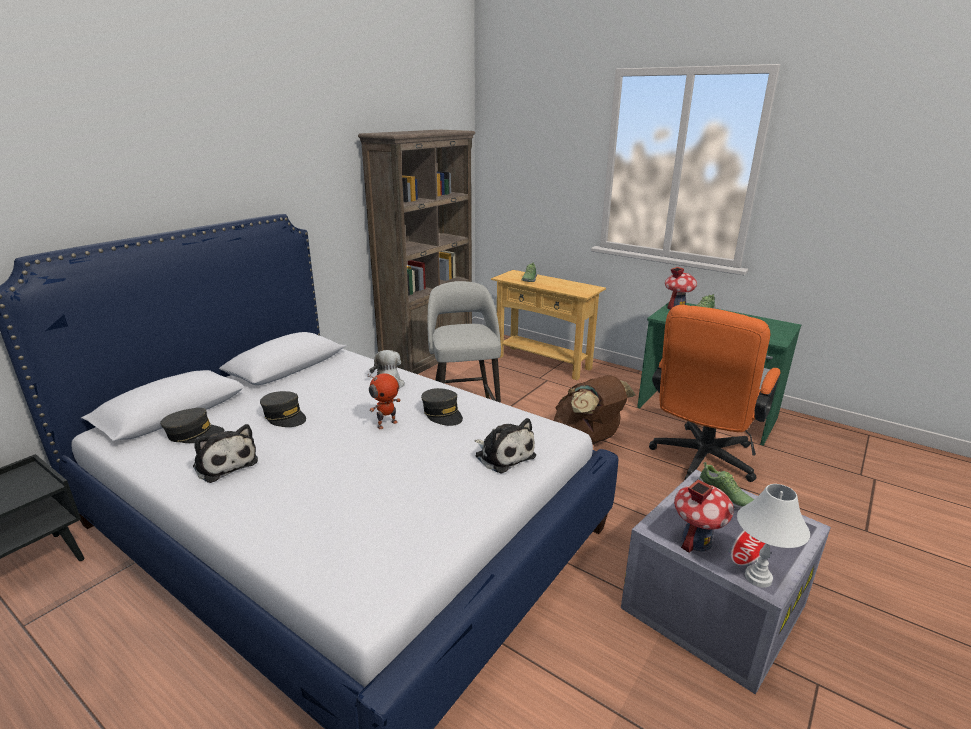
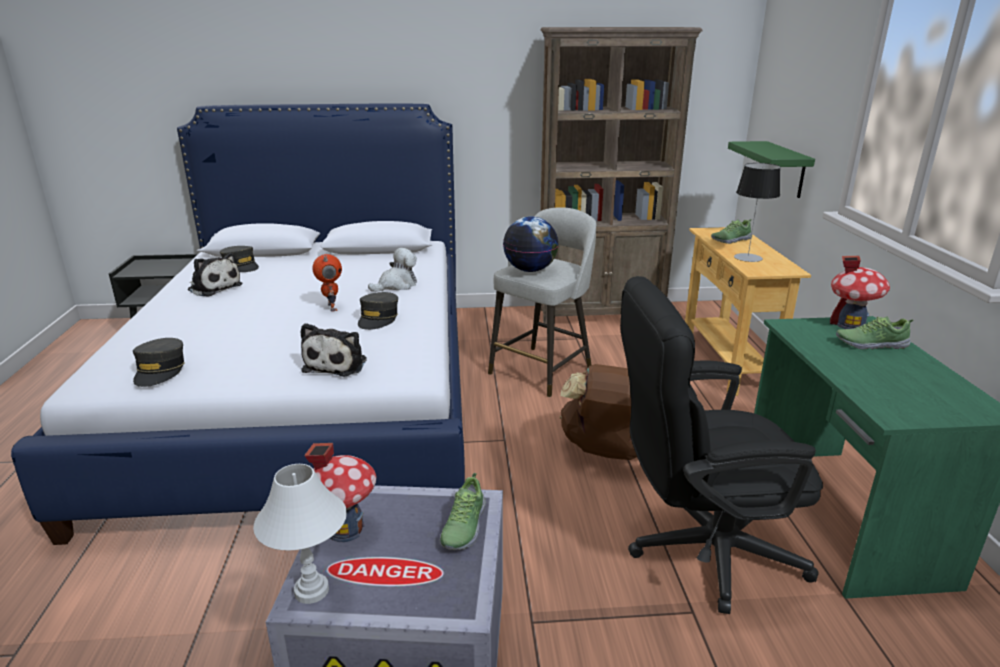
camera: 50 degrees right, 0 degrees up
plush toy [193,424,258,483] -> plush toy turned 60 degrees counterclockwise [188,253,242,297]
grey cap [260,391,306,427] -> grey cap moved to [133,338,185,387]
toy robot [368,373,401,429] -> toy robot turned 120 degrees counterclockwise [312,254,342,312]
orange office chair [649,305,780,482] -> black office chair [620,276,823,614]
none -> globe [503,216,558,272]
none -> green shelf [728,141,815,198]
none -> table lamp [734,163,781,262]

